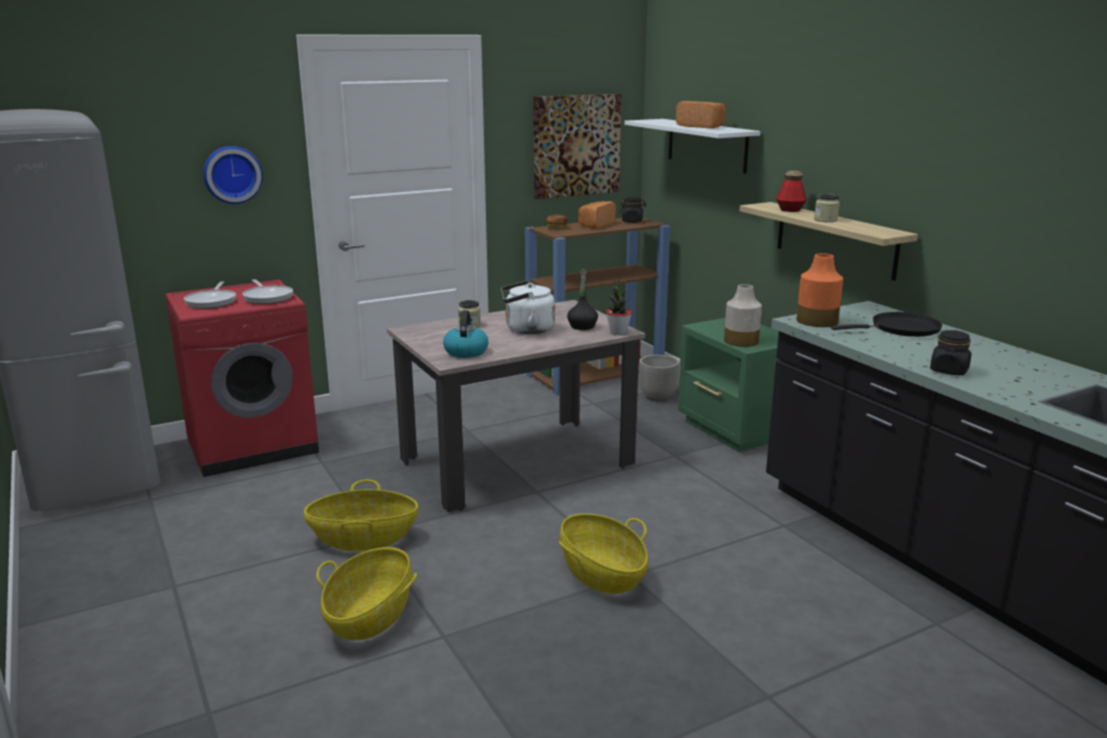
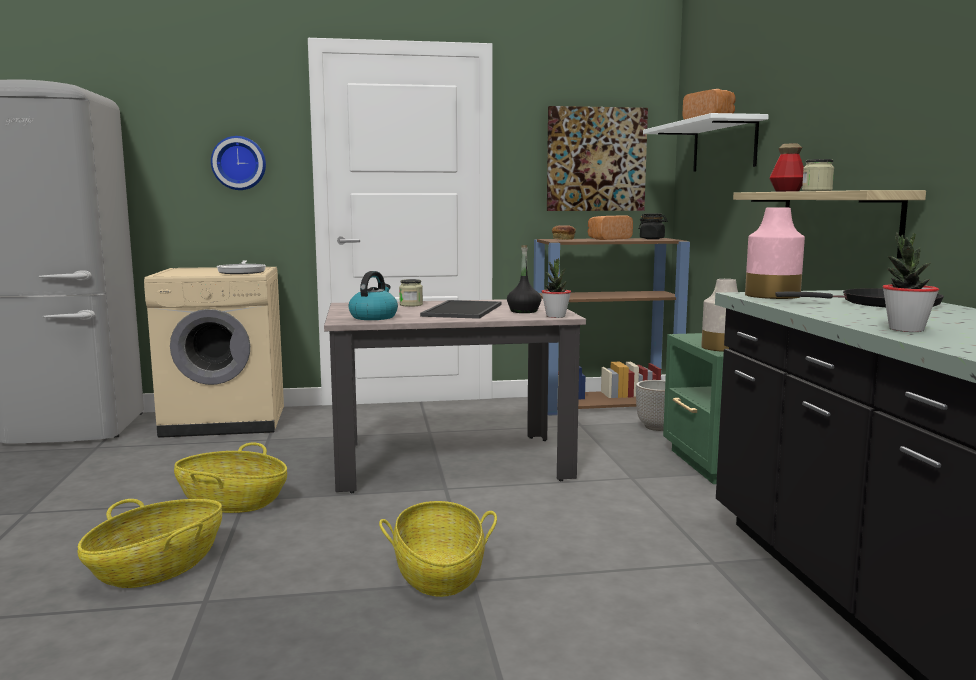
camera: 20 degrees right, 10 degrees down
red washing machine [165,280,319,477] -> beige washing machine [144,267,284,438]
frying pan [184,282,236,309] -> none
white kettle [501,281,555,334] -> tray [420,300,502,319]
orange vase [796,253,843,327] -> pink vase [745,208,805,299]
black jar [930,330,971,375] -> potted plant [883,232,939,332]

